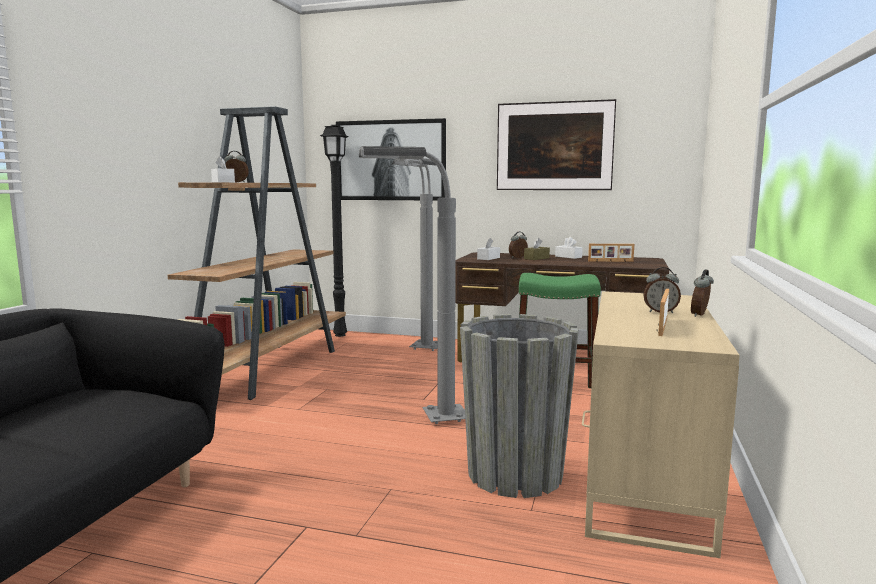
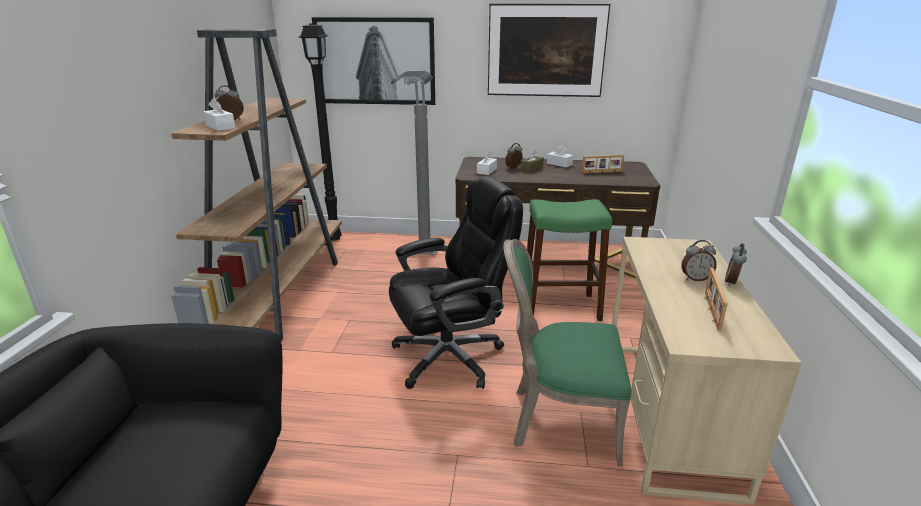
camera: 10 degrees left, 15 degrees up
grey floor lamp [359,146,465,424] -> black office chair [389,176,523,389]
grey planter [460,314,579,498] -> green chair [503,239,631,466]

